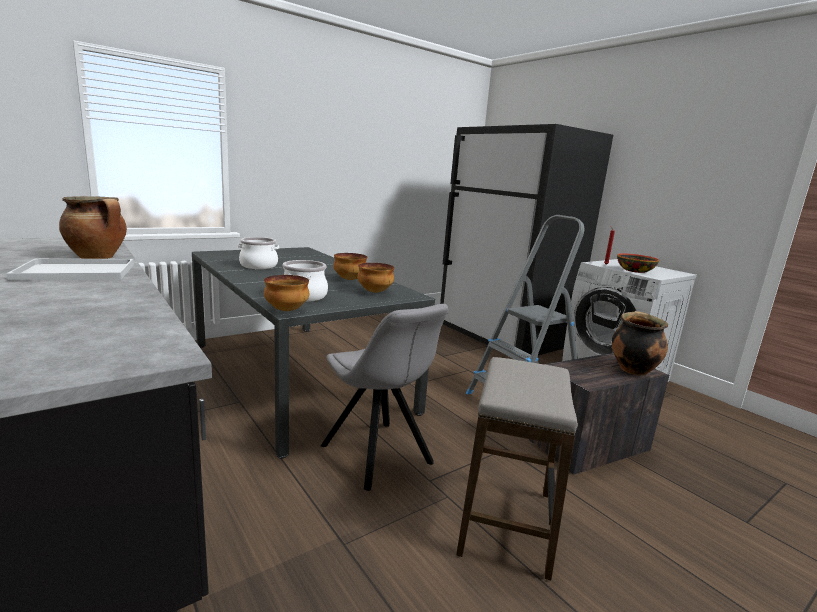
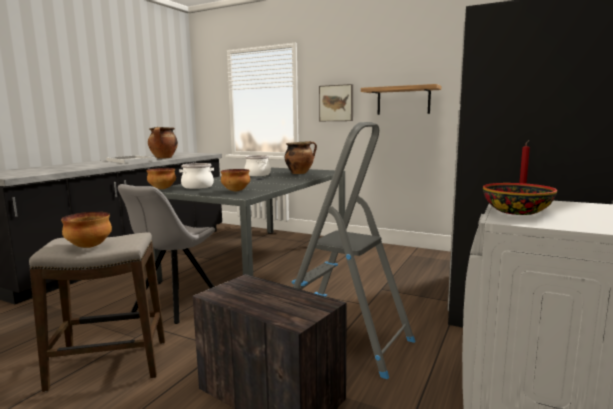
camera: 65 degrees right, 5 degrees down
bowl [333,253,367,280] -> bowl moved to [61,212,112,248]
cooking pot [612,311,668,375] -> cooking pot moved to [285,141,317,174]
none -> picture [319,84,353,121]
none -> shelf [361,84,441,115]

